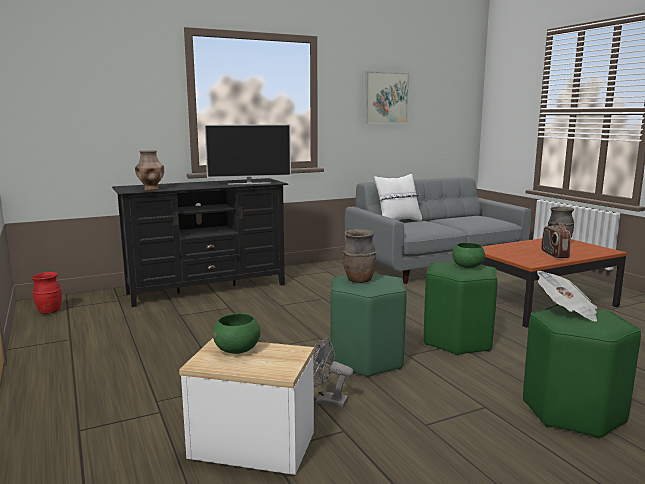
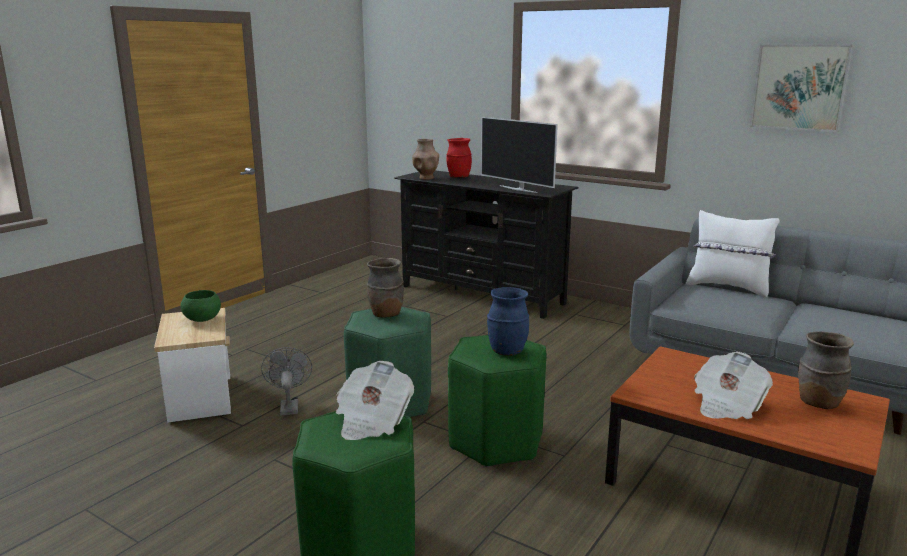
camera: 60 degrees right, 5 degrees up
red vase [32,272,62,314] -> red vase moved to [446,138,472,178]
green bowl [452,243,485,269] -> blue vase [487,287,529,356]
radio [541,223,571,258] -> newspaper [694,352,773,419]

